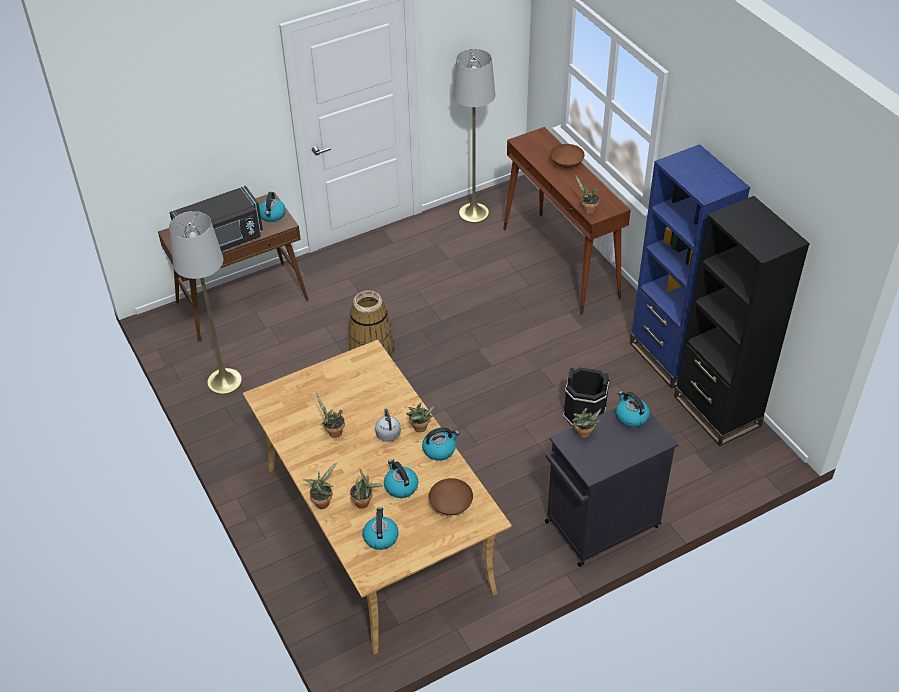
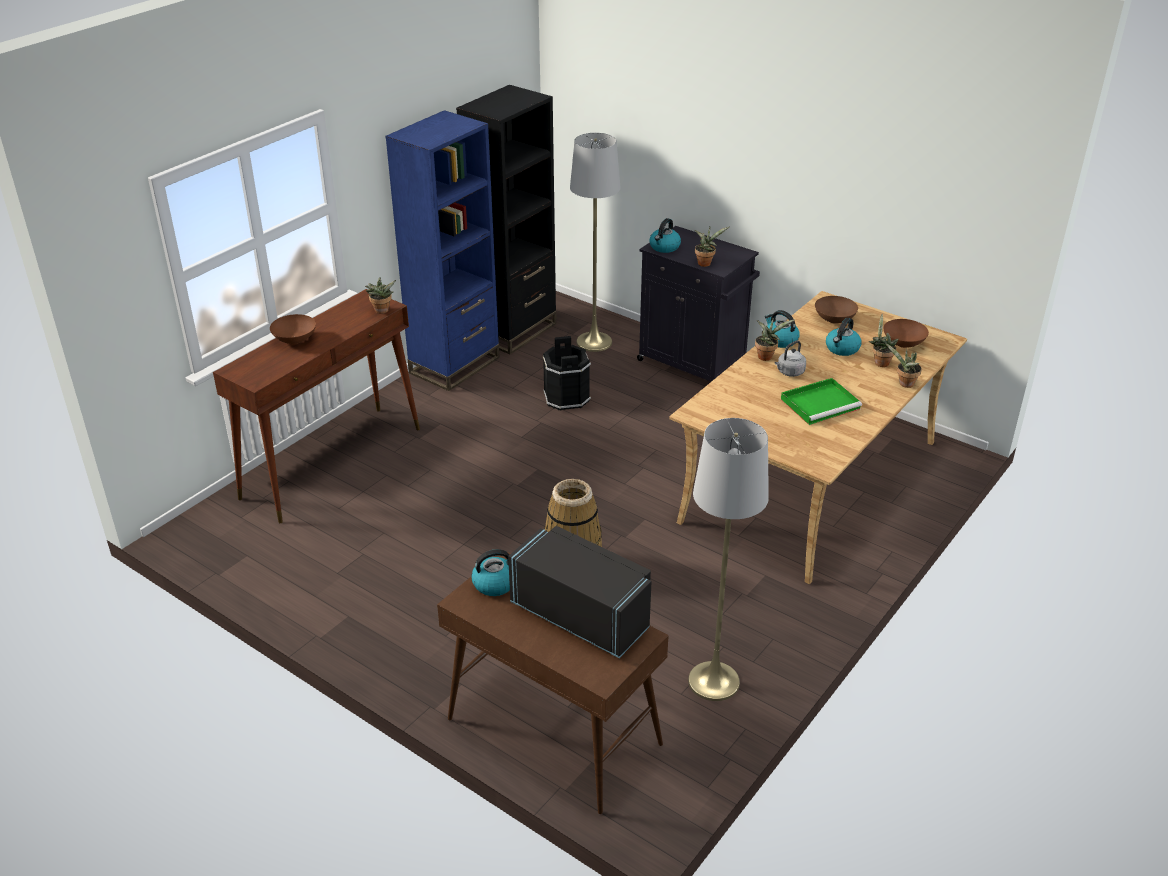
camera: 115 degrees left, 10 degrees down
potted plant [317,394,345,438] -> green tray [781,378,862,425]
kettle [363,507,399,550] -> brown bowl [883,319,929,348]
grey floor lamp [453,49,495,223] -> grey floor lamp moved to [570,133,621,352]

